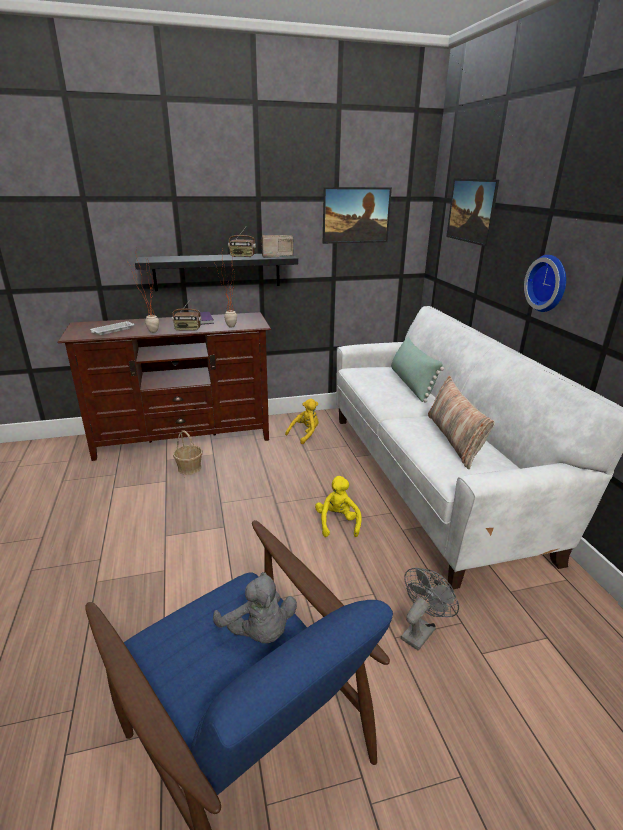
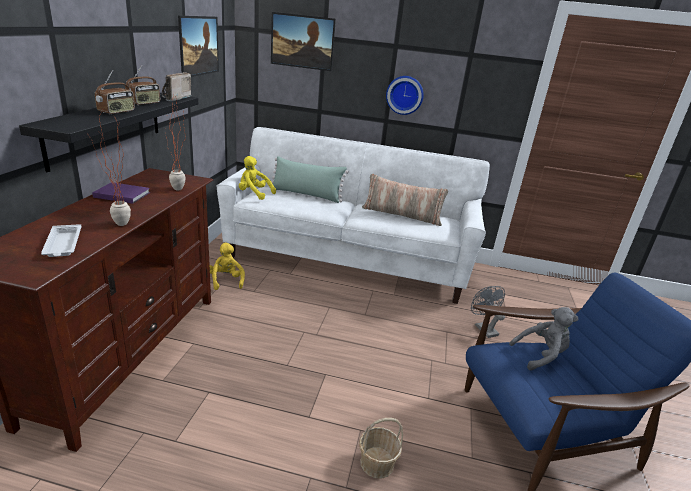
camera: 65 degrees left, 0 degrees up
radio [172,300,202,331] -> radio moved to [95,70,135,114]
basket [173,431,203,475] -> basket moved to [359,418,403,478]
yellow plush toy [315,476,362,537] -> yellow plush toy moved to [239,156,276,200]

